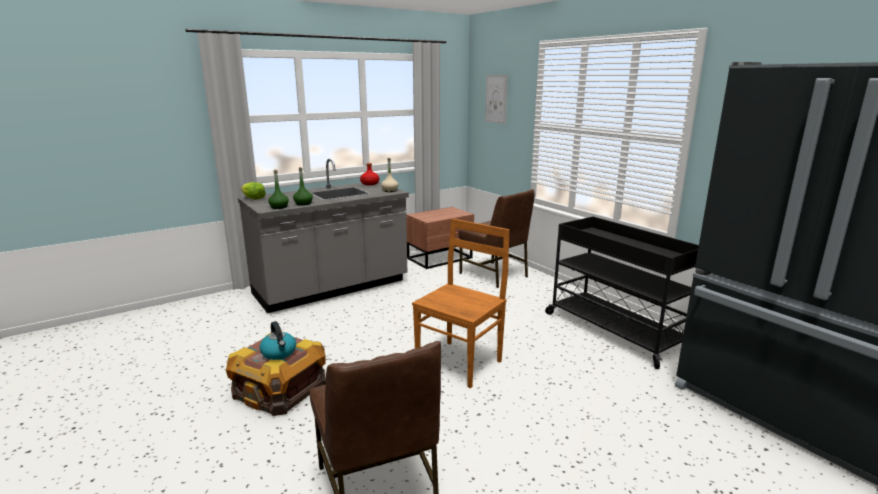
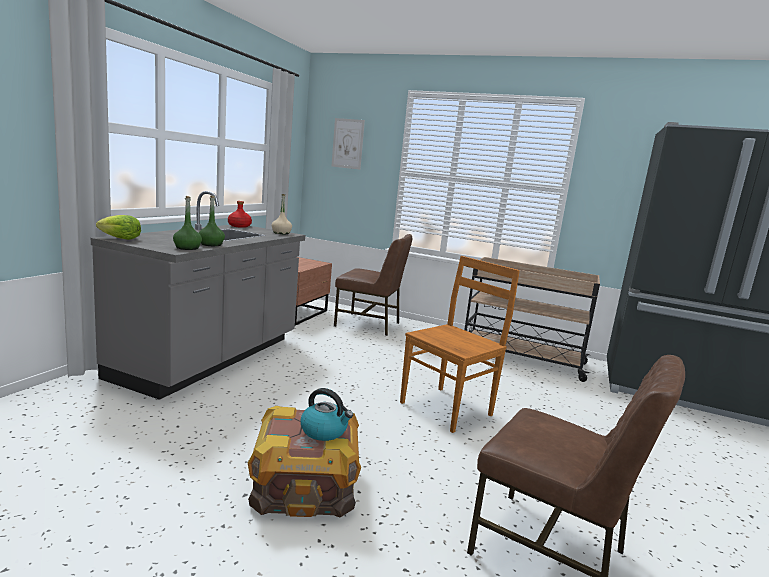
camera: 35 degrees left, 5 degrees down
brown chair [412,219,510,388] -> brown chair turned 45 degrees clockwise [400,256,520,433]
black cart [545,217,699,369] -> beige cart [464,257,600,382]

